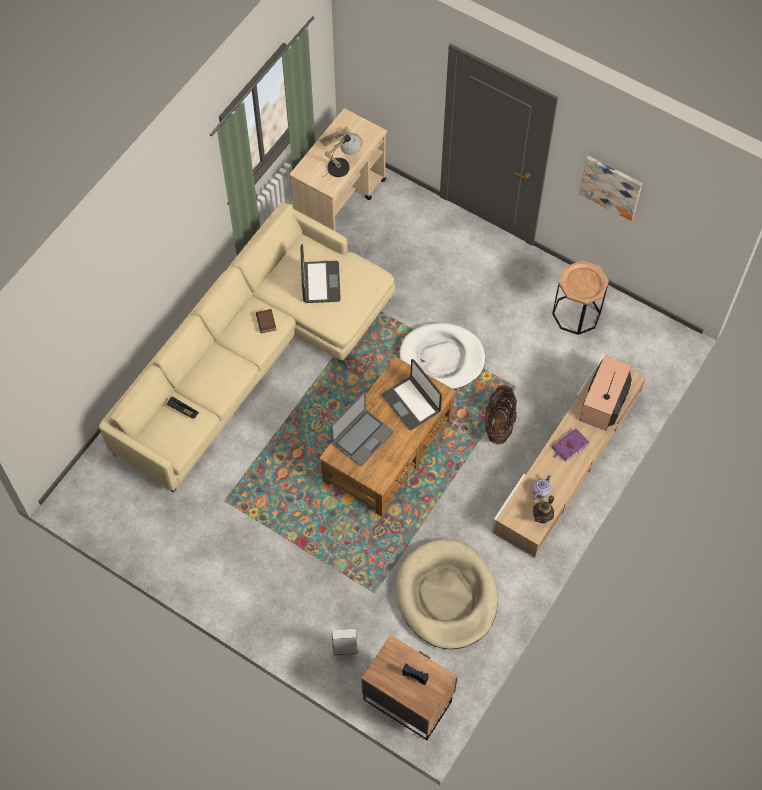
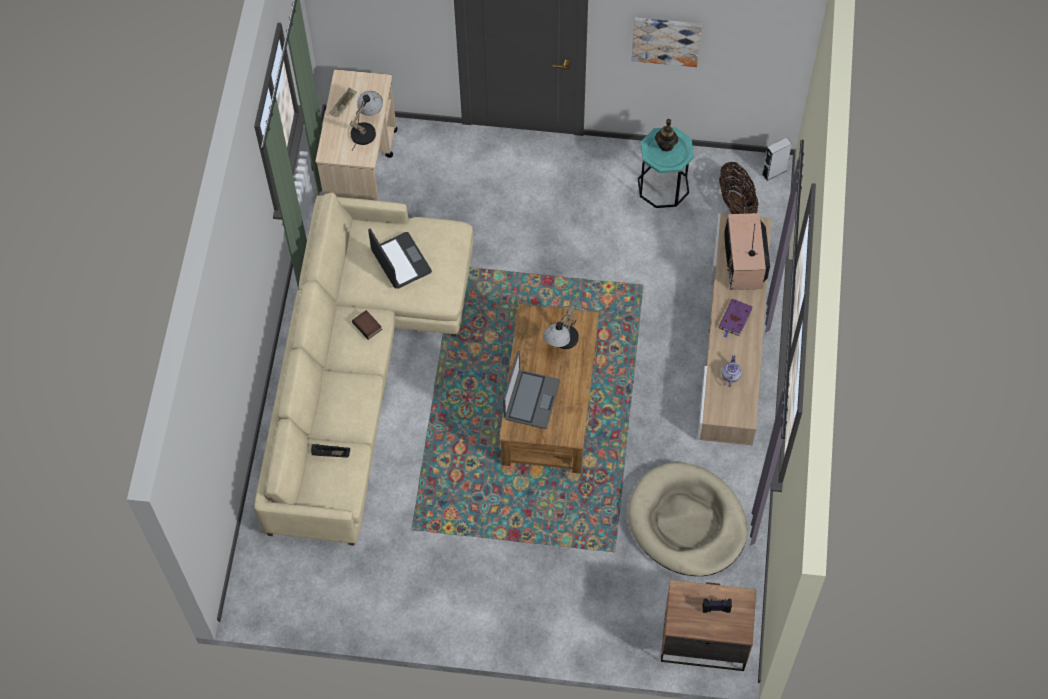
camera: 25 degrees left, 0 degrees up
grey speaker [332,628,358,655] -> grey speaker moved to [762,137,792,181]
laptop [382,359,442,430] -> table lamp [543,305,579,349]
white dog bed [400,323,485,390] -> none
basket [485,385,517,445] -> basket moved to [719,162,758,214]
teapot [533,495,554,524] -> teapot moved to [655,119,678,151]
brown side table [552,260,609,335] -> turquoise side table [638,127,694,208]

